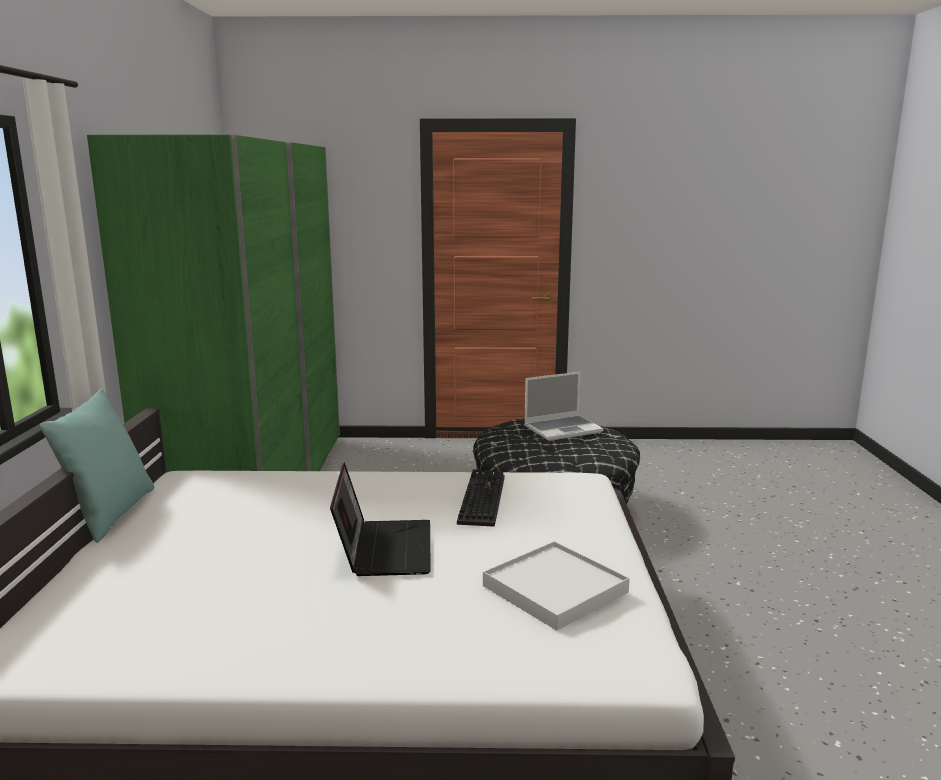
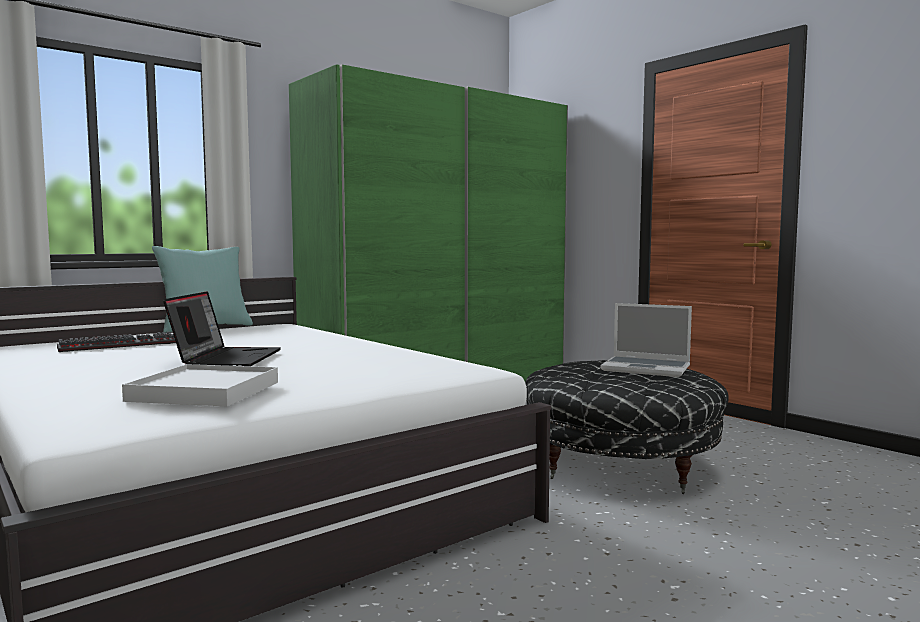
camera: 50 degrees right, 10 degrees down
laptop [330,462,431,576] -> laptop turned 45 degrees counterclockwise [163,291,281,366]
keyboard [457,469,505,527] -> keyboard moved to [57,332,176,352]

